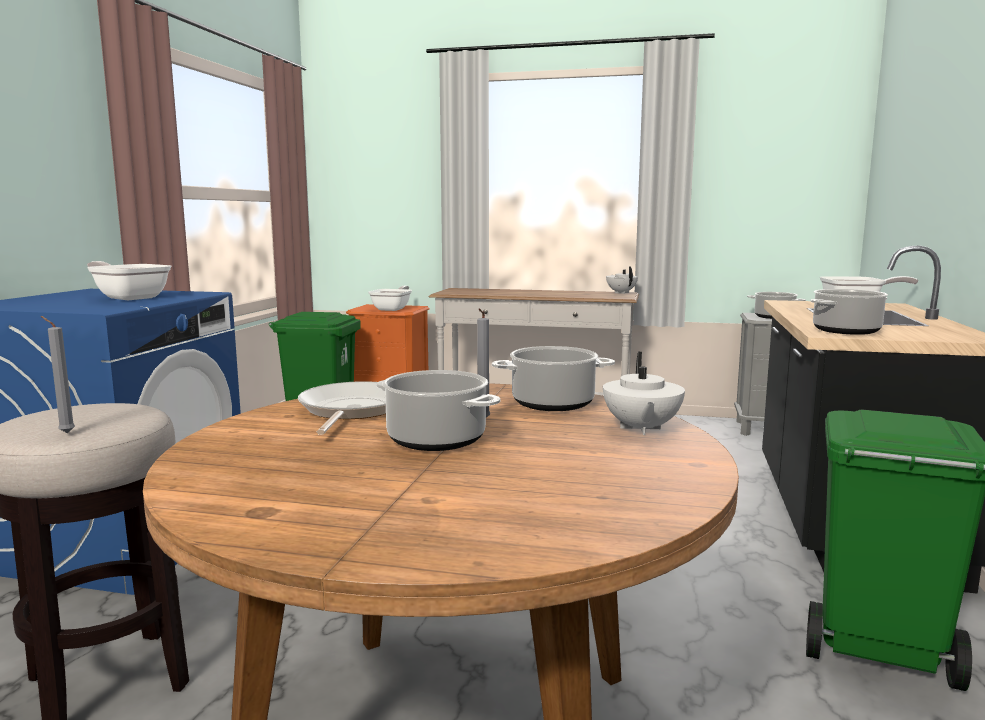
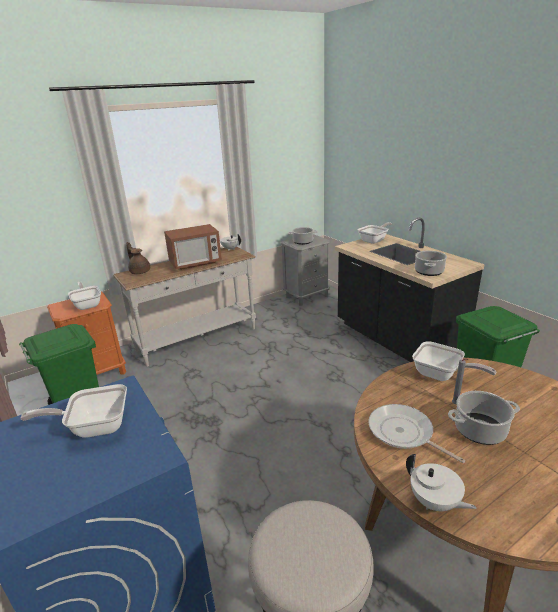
camera: 45 degrees left, 15 degrees up
grey candle [41,316,75,433] -> none
cooking pot [492,346,615,411] -> frying pan [412,341,496,381]
white teapot [603,352,685,435] -> white teapot moved to [406,454,476,511]
none -> brown teapot [126,242,150,274]
none -> microwave [164,224,222,270]

